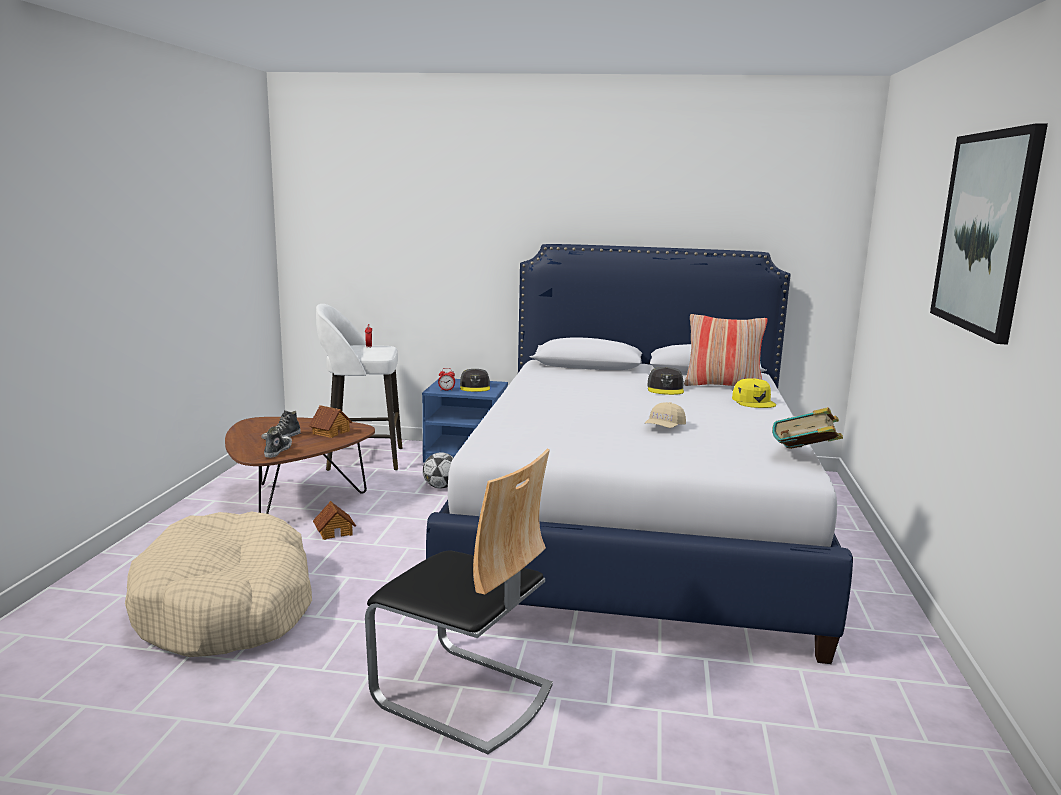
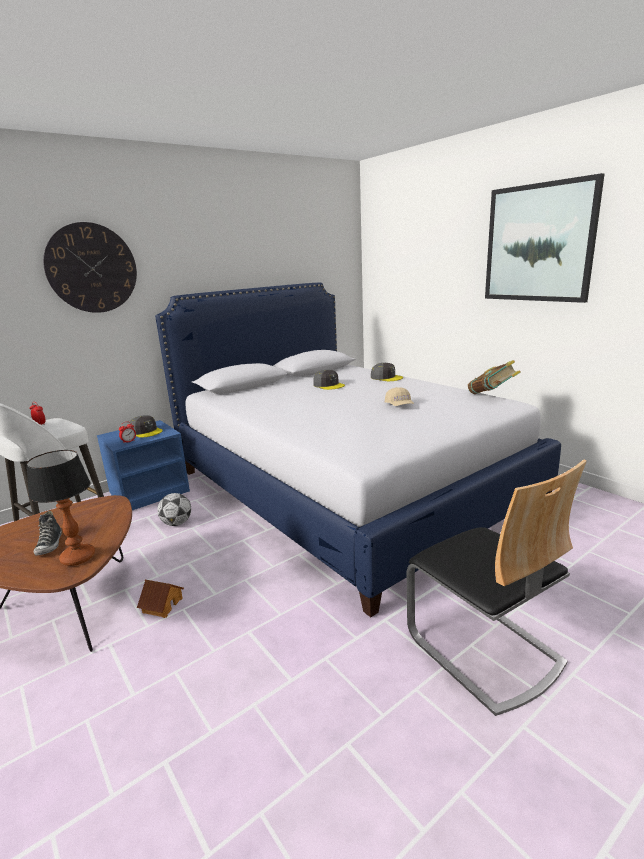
camera: 45 degrees left, 5 degrees up
beige dog bed [125,512,312,657] -> none
shoe [264,427,292,458] -> table lamp [26,450,95,566]
toy house [309,405,352,438] -> none
chair [365,449,553,754] -> chair turned 75 degrees clockwise [407,459,587,716]
pillow [684,314,768,386] -> none
yellow cap [732,378,776,408] -> grey cap [371,363,403,381]
none -> wall clock [43,222,137,313]

